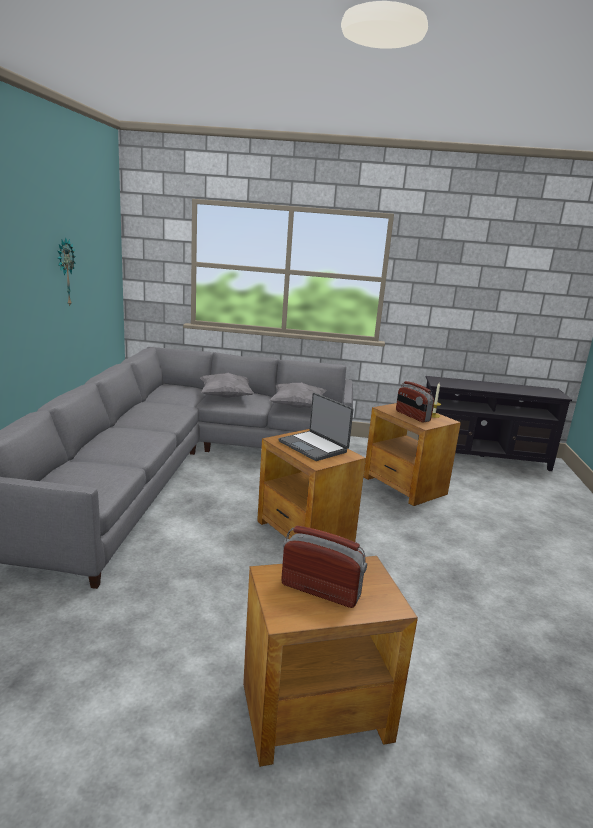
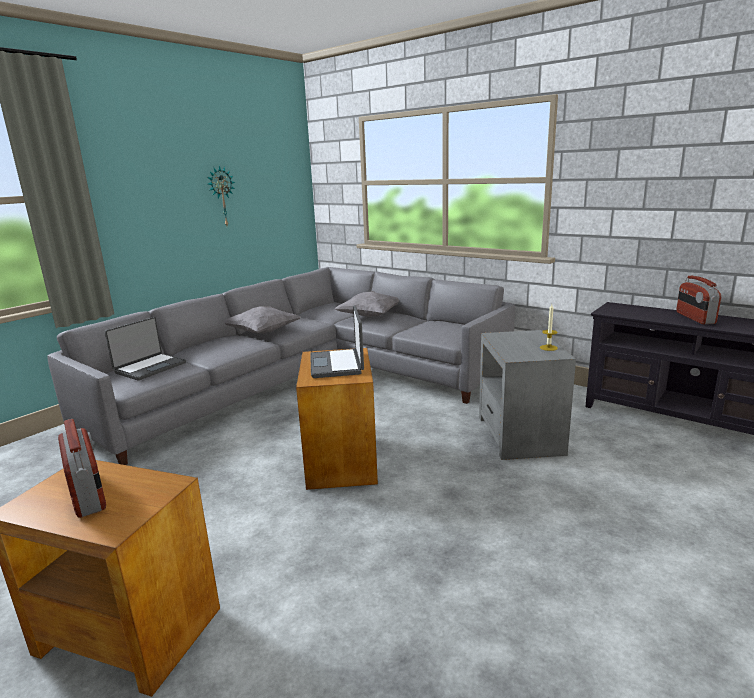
camera: 35 degrees right, 0 degrees up
grey pillow [270,382,326,408] -> grey pillow moved to [224,306,301,334]
brown side table [364,403,461,506] -> grey side table [479,330,576,460]
radio [396,381,434,422] -> radio moved to [676,276,721,324]
none -> laptop [105,317,186,381]

